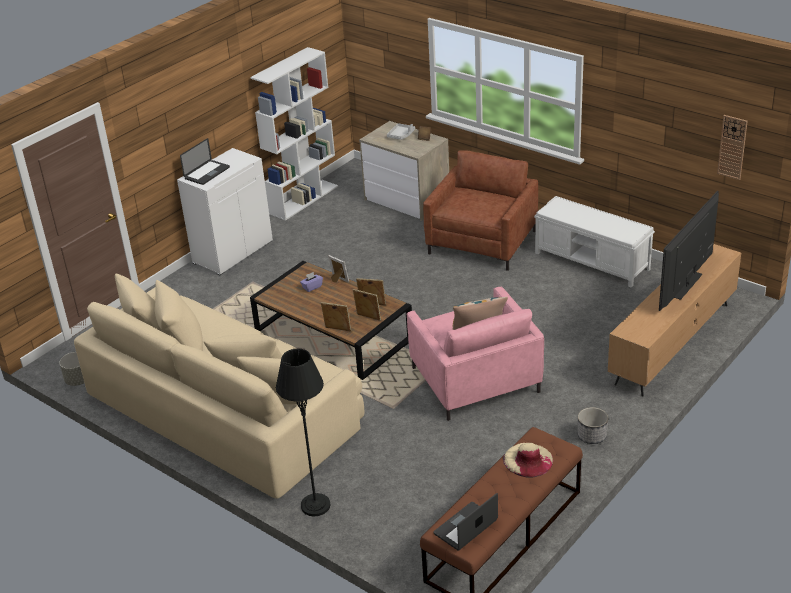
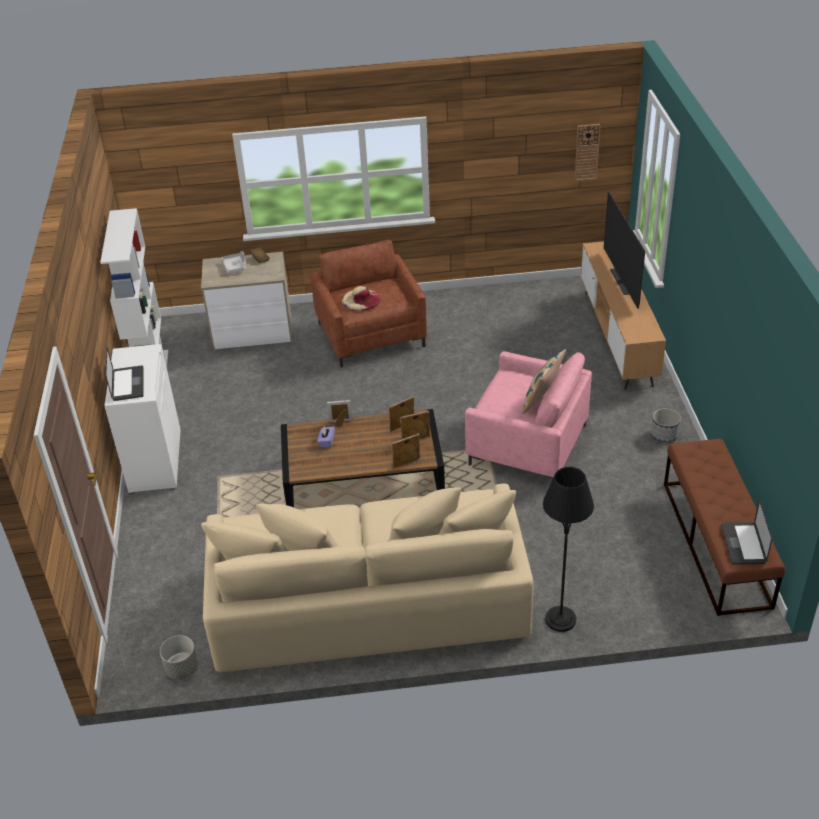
camera: 45 degrees left, 5 degrees up
beige hat [503,443,553,478] -> beige hat moved to [342,286,381,311]
white bench [534,196,655,288] -> none

